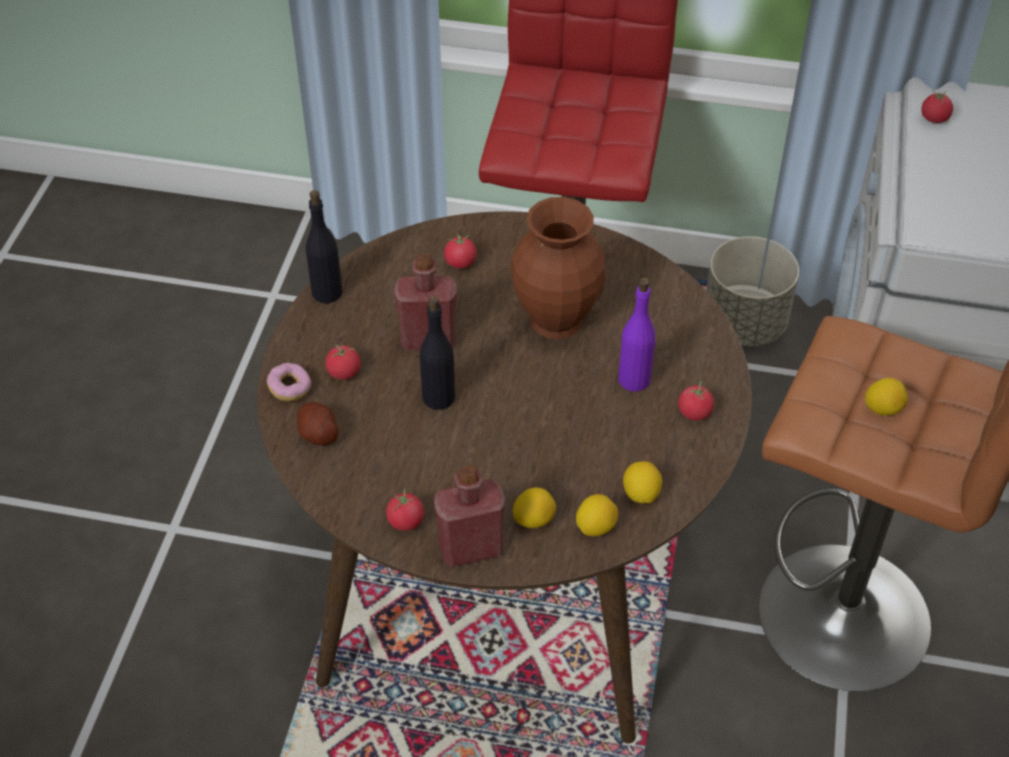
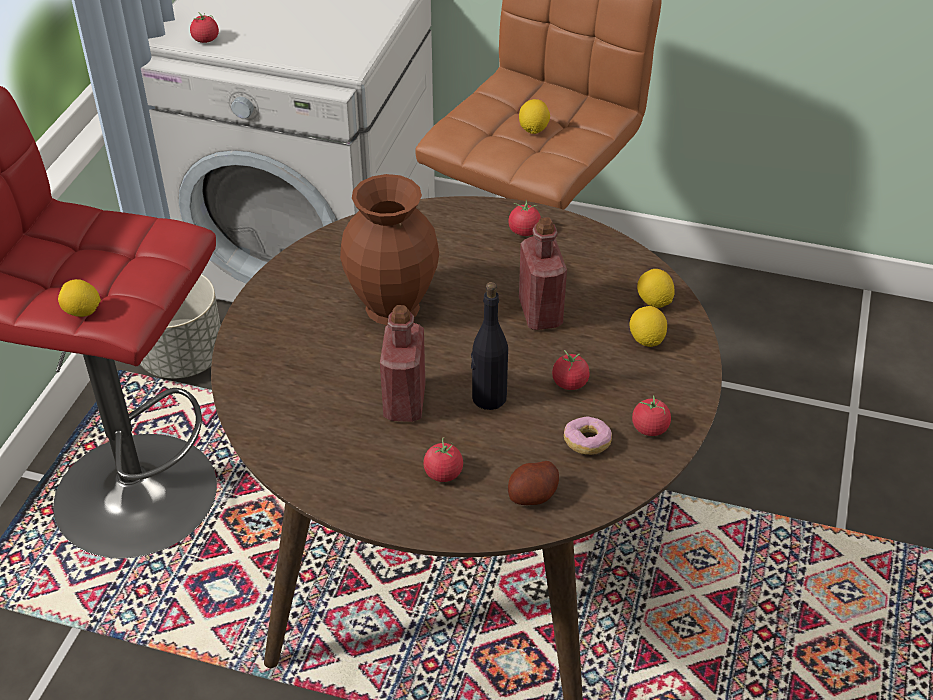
camera: 85 degrees left, 5 degrees down
donut [267,363,311,402] -> donut moved to [564,416,612,455]
black bottle [306,190,343,303] -> none
red bottle [434,465,505,567] -> red bottle moved to [519,217,567,330]
tomato [444,232,477,268] -> tomato moved to [552,350,590,390]
purple bottle [618,278,655,391] -> none
lemon [623,461,662,504] -> lemon moved to [58,279,101,317]

